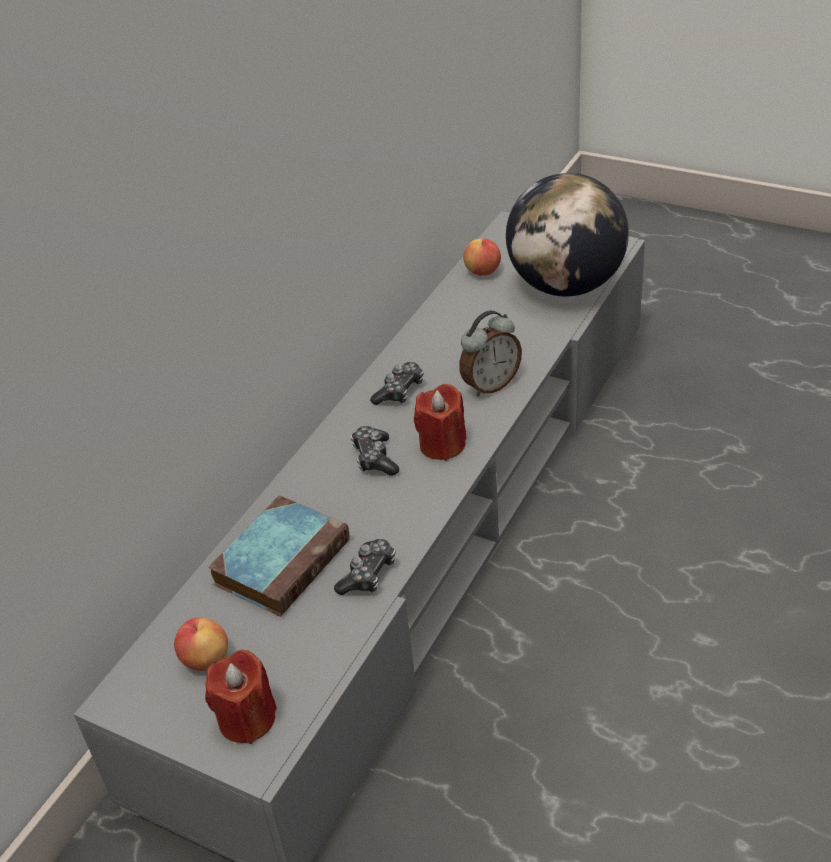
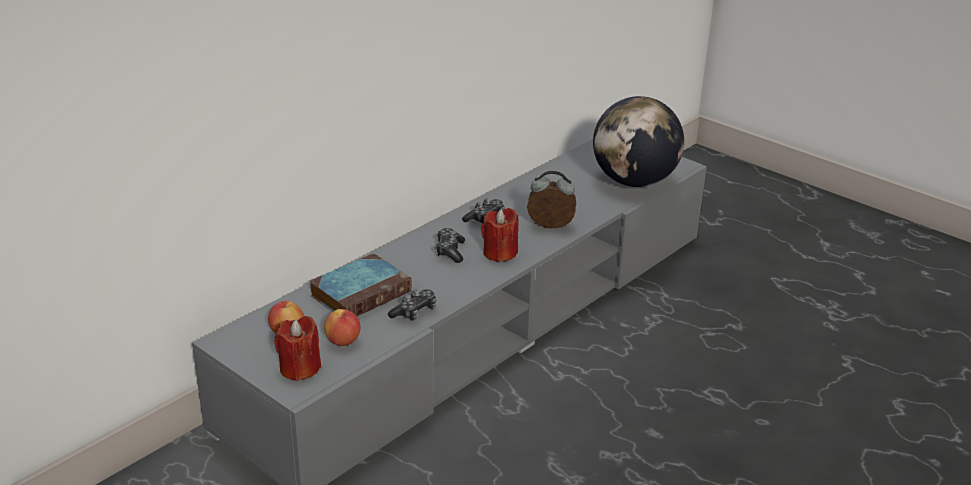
camera: 10 degrees right, 10 degrees down
alarm clock [459,310,522,397] -> alarm clock turned 150 degrees counterclockwise [527,171,576,228]
apple [463,238,501,276] -> apple moved to [324,309,360,346]

